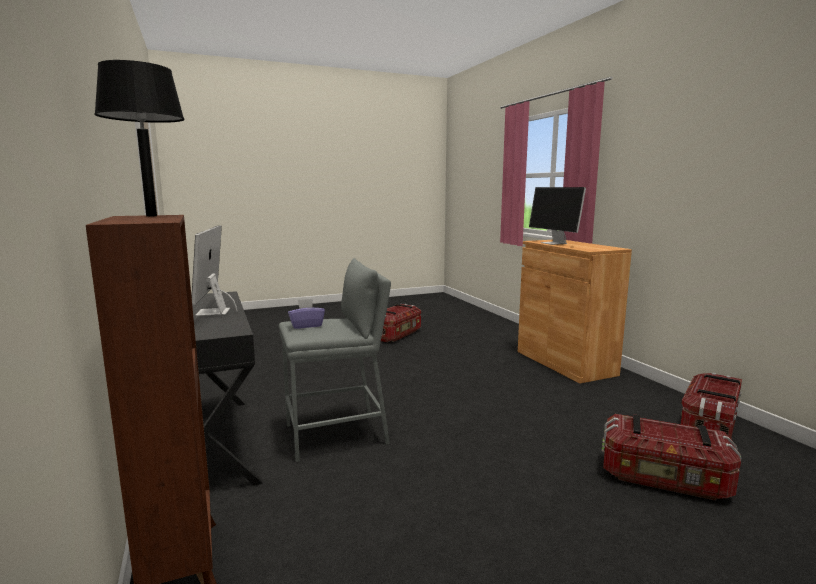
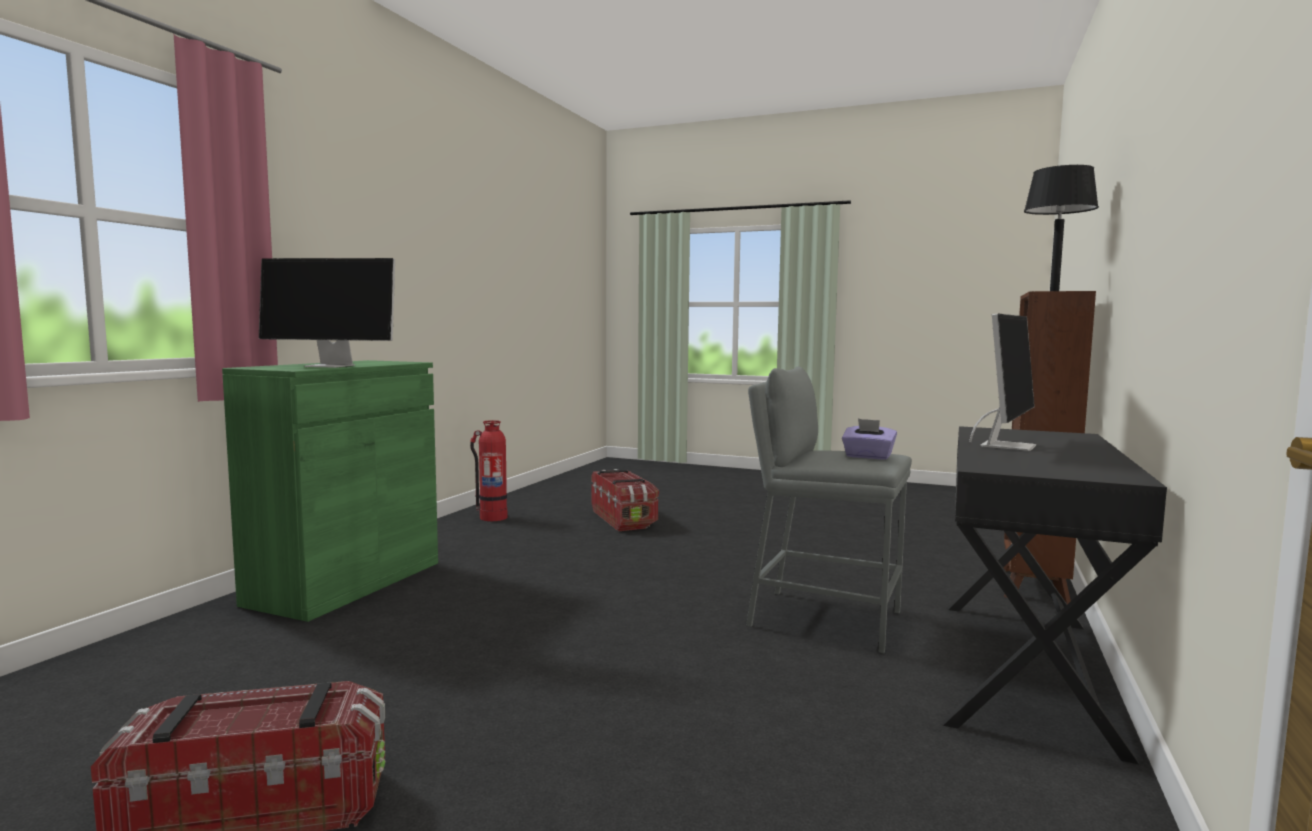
camera: 135 degrees left, 5 degrees down
brown cabinet [518,240,632,383] -> green cabinet [222,360,438,622]
monitor [529,187,586,245] -> monitor turned 75 degrees clockwise [259,258,395,368]
storage box [681,373,742,438] -> fire extinguisher [470,420,507,521]

